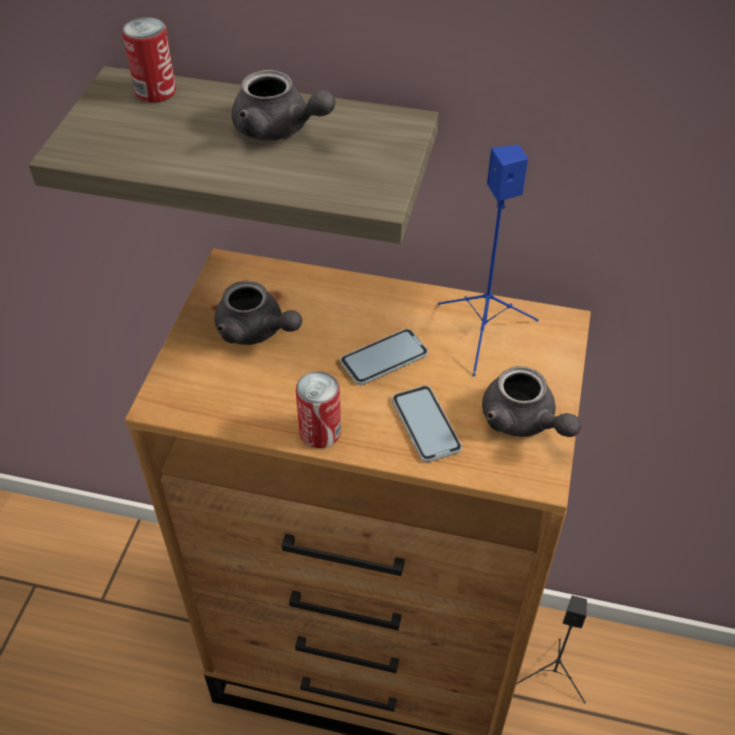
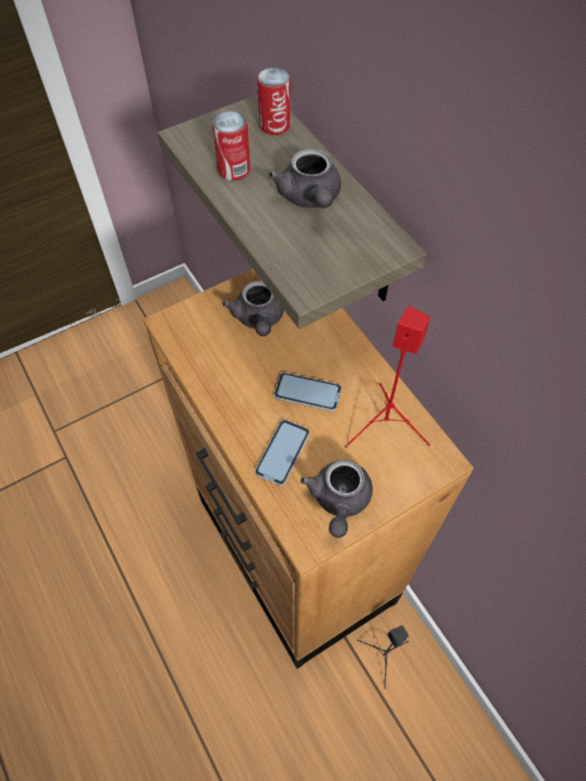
camera: 45 degrees right, 10 degrees up
can [296,371,341,448] -> can moved to [212,111,250,181]
blue speaker [438,145,539,376] -> red speaker [345,305,430,448]

